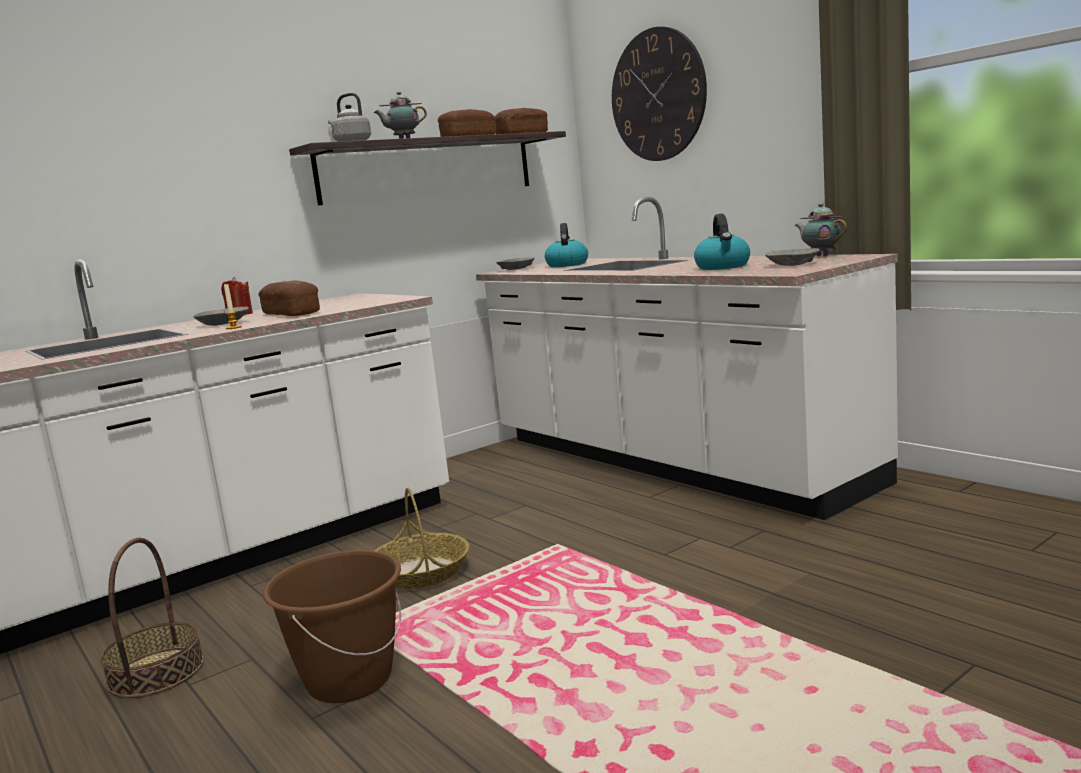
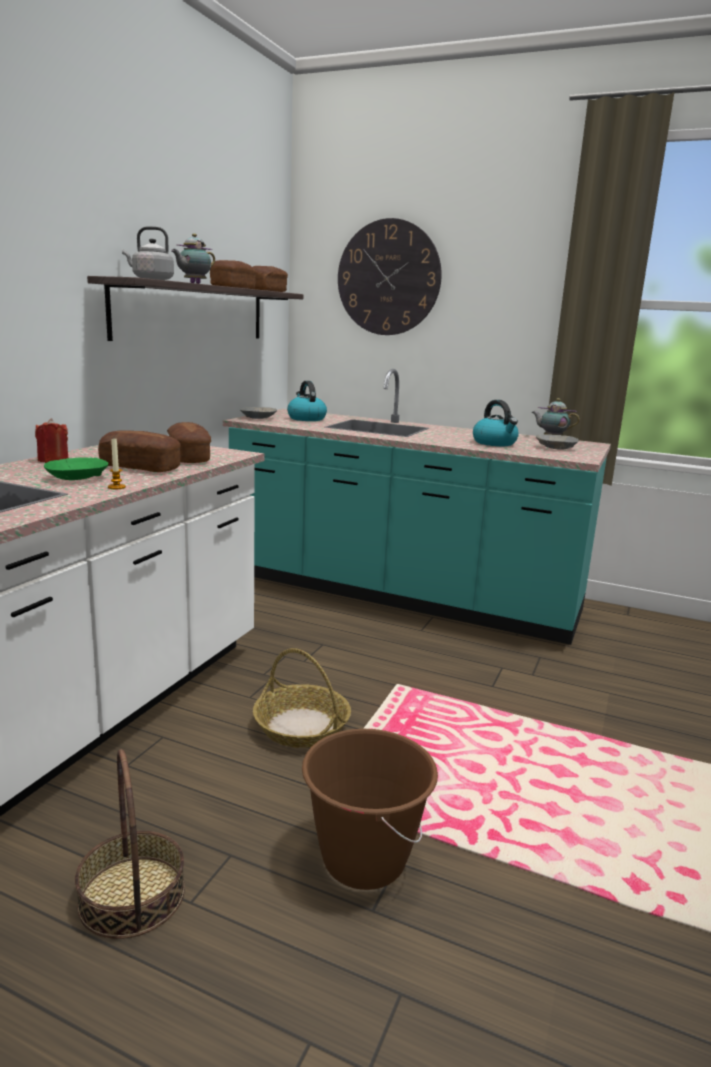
camera: 30 degrees left, 5 degrees up
grey bowl [193,306,249,326] -> green bowl [44,457,108,480]
white counter [476,197,898,520] -> turquoise counter [223,369,611,645]
none -> bread [167,422,211,463]

